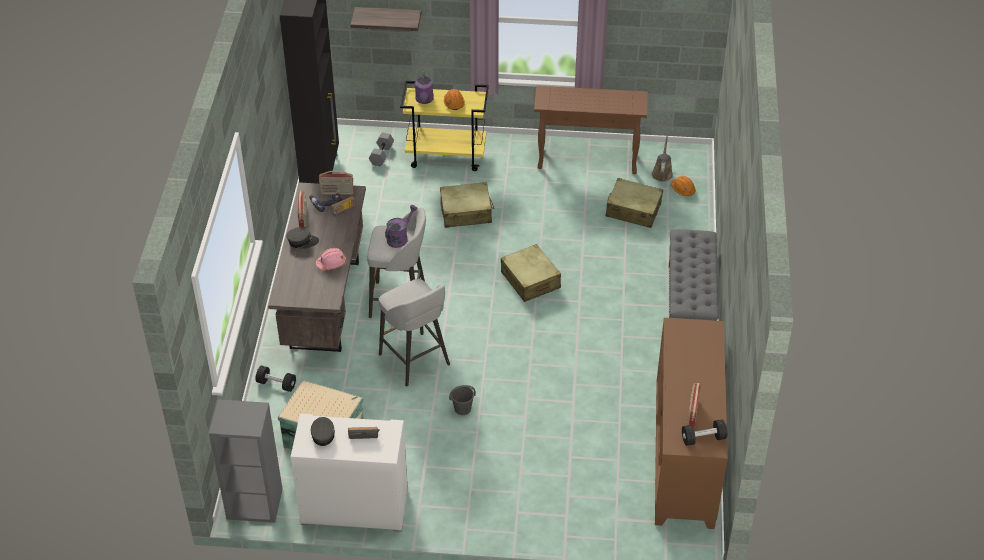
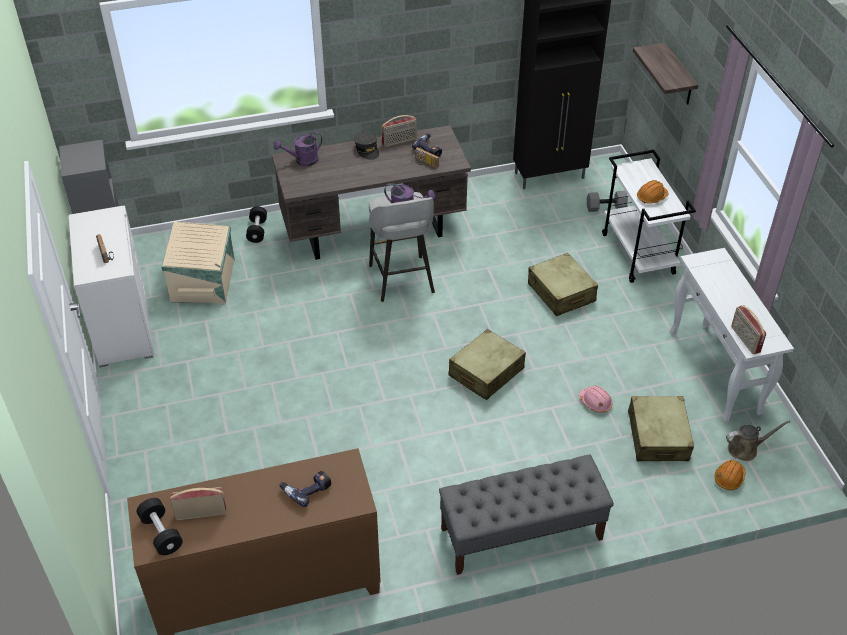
camera: 70 degrees right, 0 degrees up
grey cap [311,417,335,446] -> none
pink hard hat [316,248,347,270] -> pink hard hat moved to [579,386,613,413]
radio [319,171,354,195] -> radio moved to [731,305,766,354]
grey stool [378,279,450,387] -> none
yellow cart [400,81,489,171] -> white cart [602,150,696,283]
purple watering can [415,71,434,104] -> purple watering can moved to [274,132,322,166]
grey bucket [449,385,476,415] -> none
brown console table [534,86,648,174] -> white console table [670,248,794,423]
none -> power drill [280,471,331,507]

